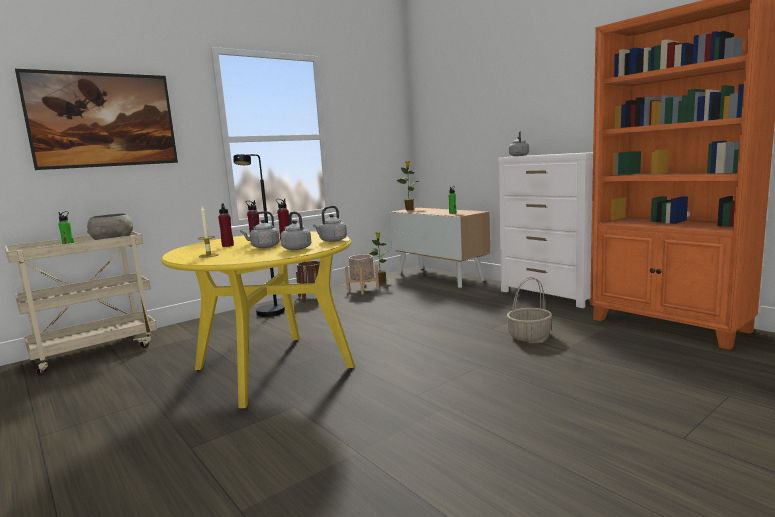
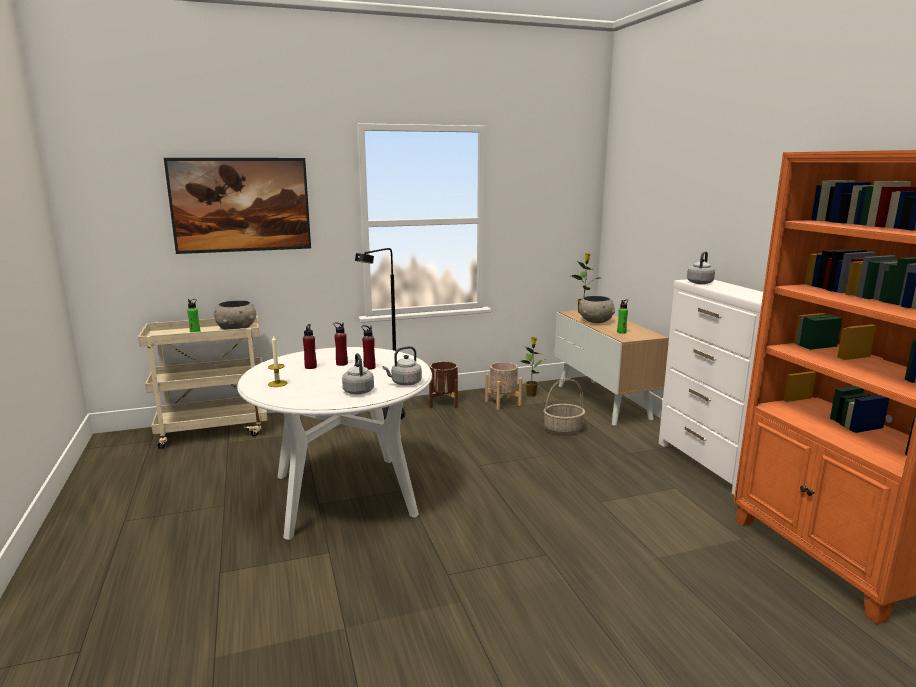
camera: 20 degrees right, 5 degrees up
yellow dining table [161,231,355,408] -> white dining table [237,347,432,540]
grey kettle [240,211,280,248] -> none
basket [507,277,552,342] -> basket moved to [543,378,585,435]
none -> grey bowl [579,296,615,323]

